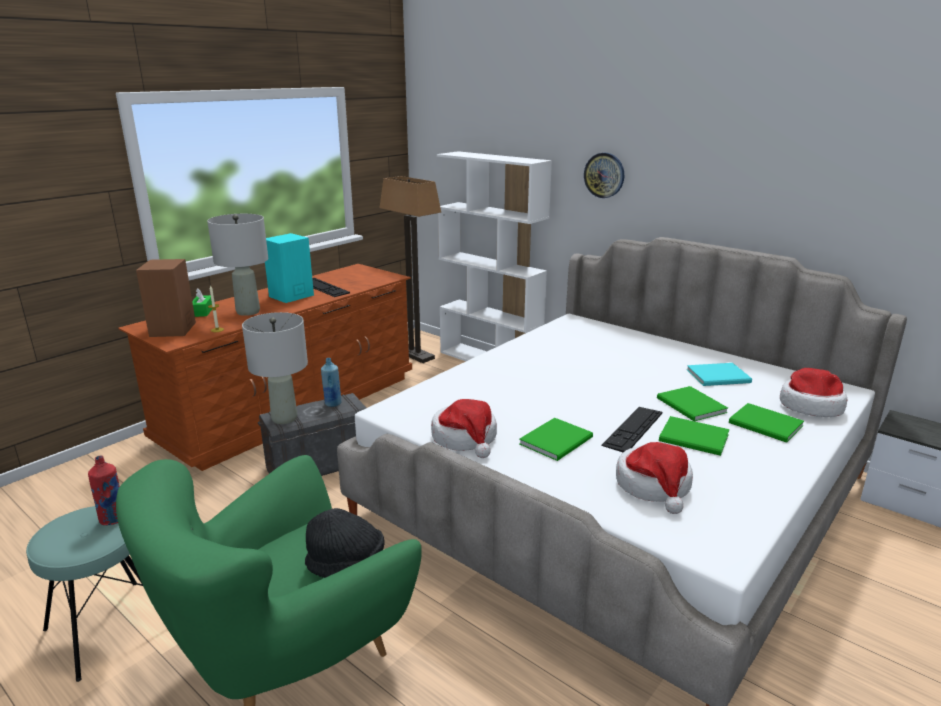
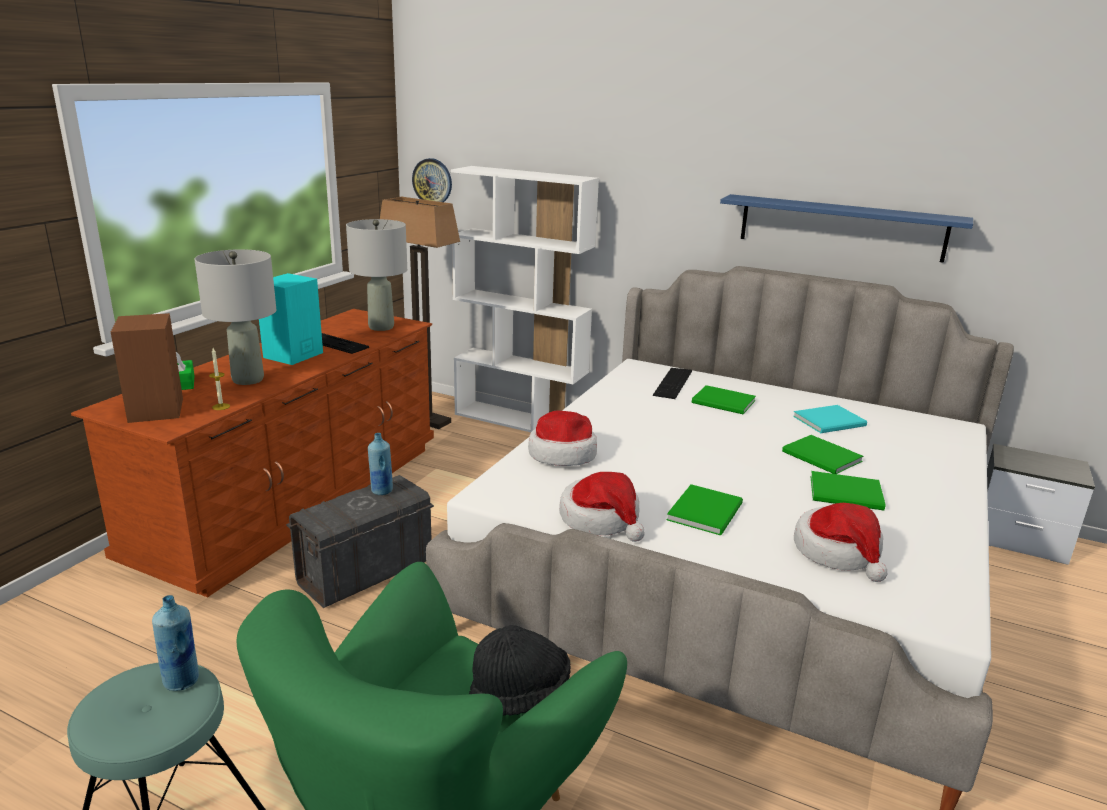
camera: 15 degrees left, 0 degrees up
red bottle [88,456,120,525] -> blue bottle [152,595,199,691]
grey table lamp [242,312,308,424] -> grey table lamp moved to [346,219,407,331]
wall clock [584,153,624,198] -> wall clock moved to [412,158,452,202]
keyboard [601,407,662,452] -> keyboard moved to [652,368,692,399]
green book [729,403,804,443] -> green book moved to [692,385,756,414]
hat [780,368,847,417] -> hat moved to [528,411,597,466]
none -> blue shelf [720,194,973,263]

